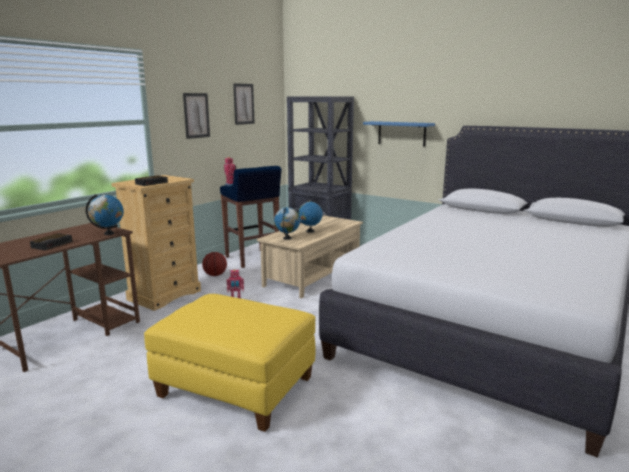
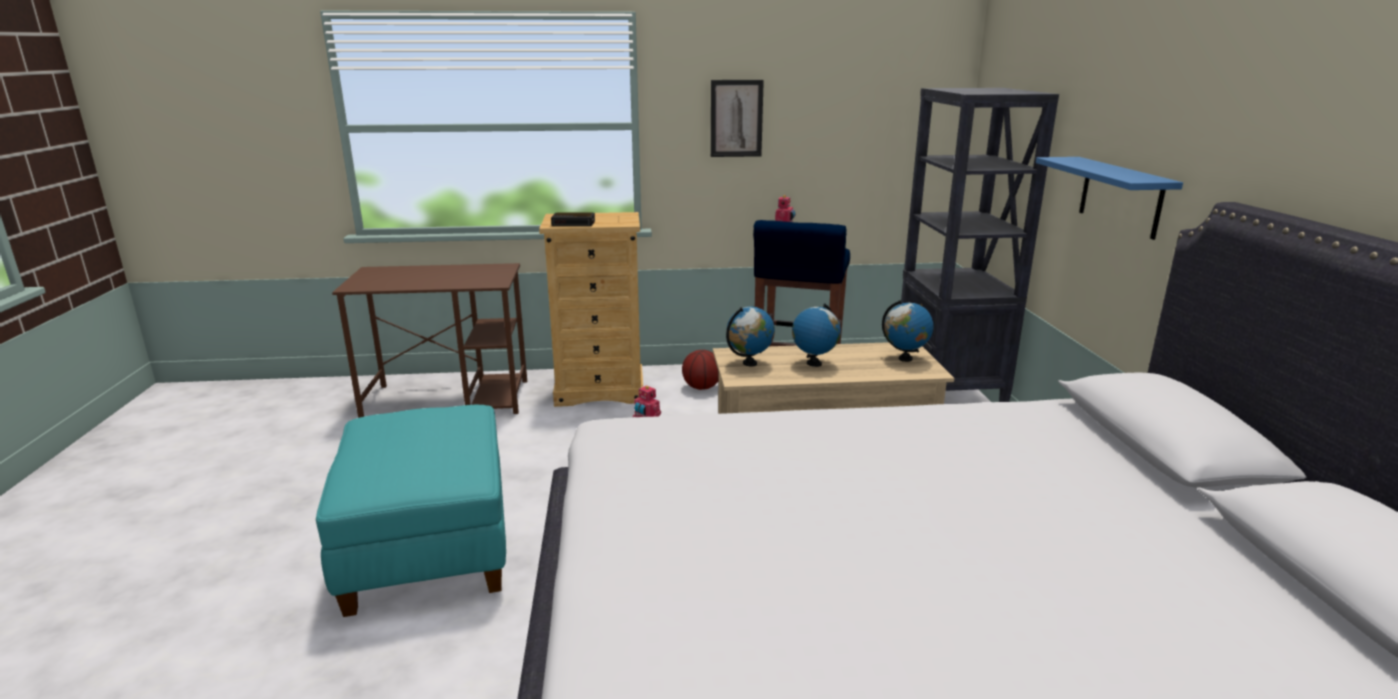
camera: 50 degrees right, 5 degrees up
alarm clock [30,233,73,250] -> none
globe [86,194,124,235] -> globe moved to [882,300,933,362]
yellow ottoman [144,294,315,432] -> turquoise ottoman [316,405,506,617]
picture [233,83,255,125] -> none

